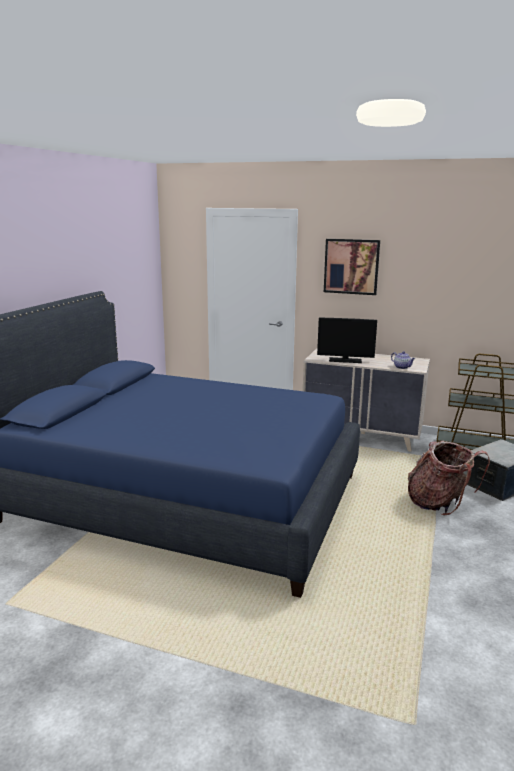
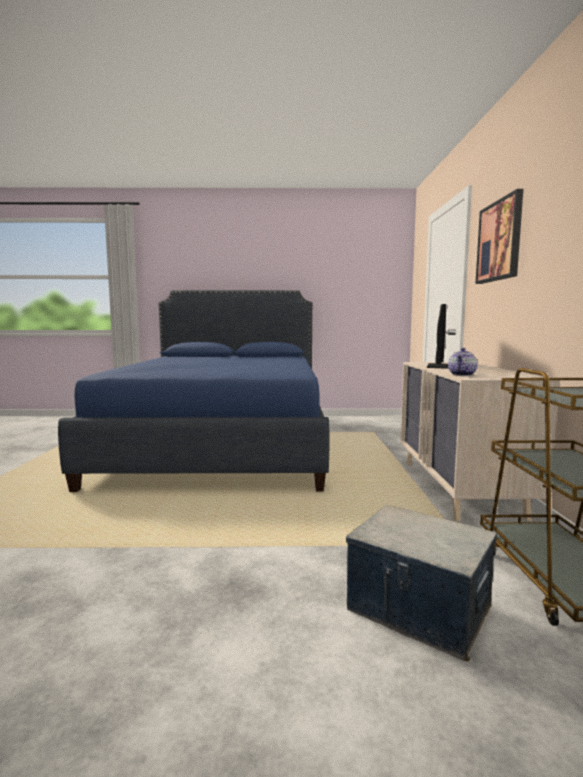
camera: 70 degrees right, 10 degrees down
monitor [317,317,377,363] -> monitor turned 150 degrees counterclockwise [427,304,448,369]
backpack [408,441,490,516] -> none

